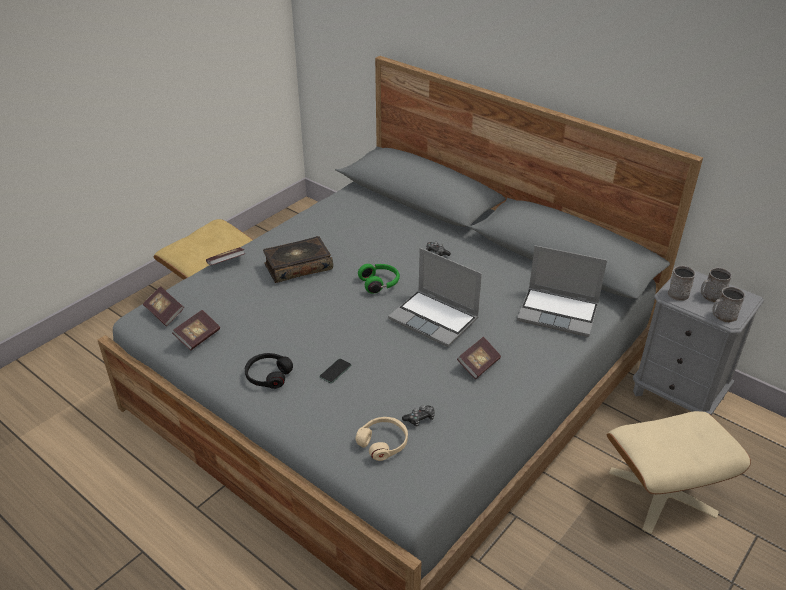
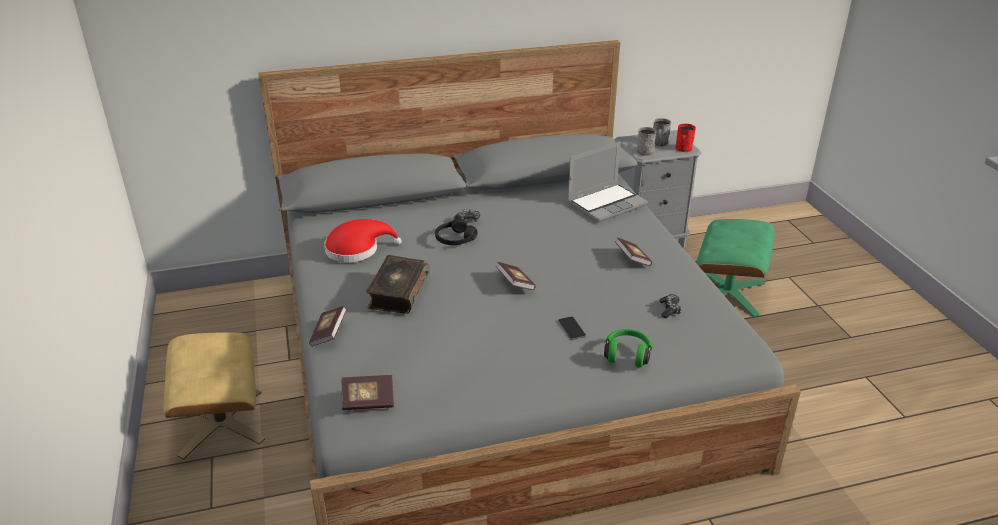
camera: 55 degrees left, 5 degrees down
book [172,310,220,350] -> book moved to [496,262,536,290]
black headphones [245,353,293,389] -> black headphones moved to [435,218,477,245]
beige headphones [355,417,408,461] -> none
green headphones [358,264,400,294] -> green headphones moved to [604,329,652,367]
laptop [388,248,482,347] -> none
beige ottoman [607,411,751,534] -> green ottoman [696,219,774,317]
grey mug [712,286,745,323] -> red mug [675,124,696,152]
none -> red hat [324,219,402,263]

